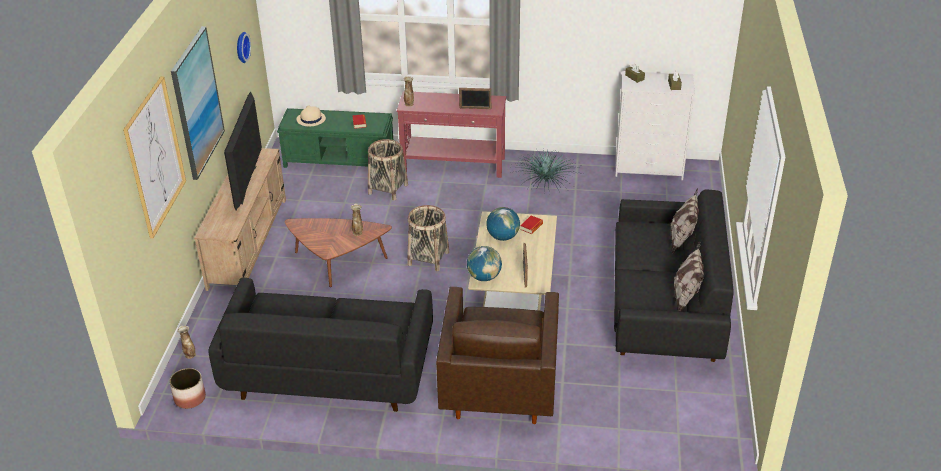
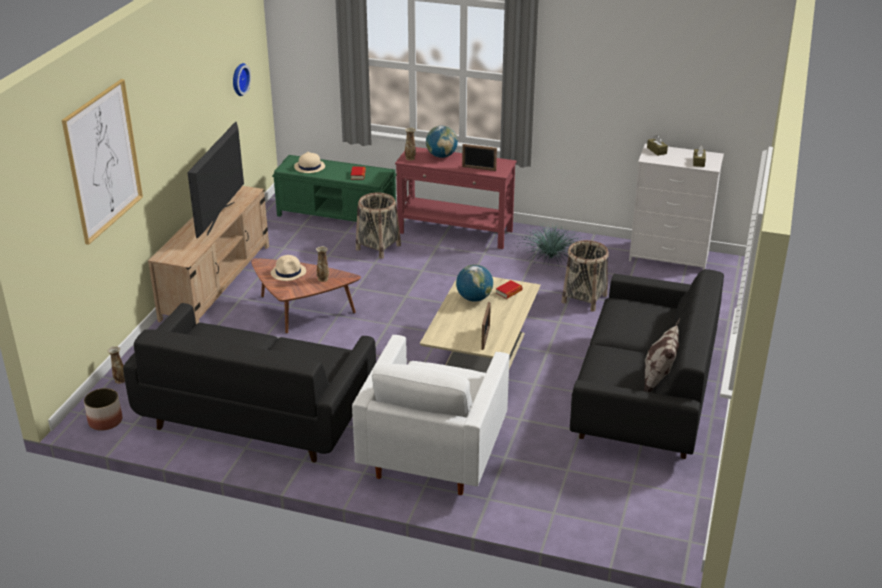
camera: 10 degrees right, 5 degrees down
picture [171,26,225,180] -> none
basket [407,205,449,271] -> basket moved to [562,240,609,312]
brown armchair [436,287,559,424] -> white armchair [352,335,510,495]
globe [467,246,502,281] -> globe moved to [426,126,458,158]
pillow [671,188,699,253] -> none
none -> beige hat [271,255,306,281]

